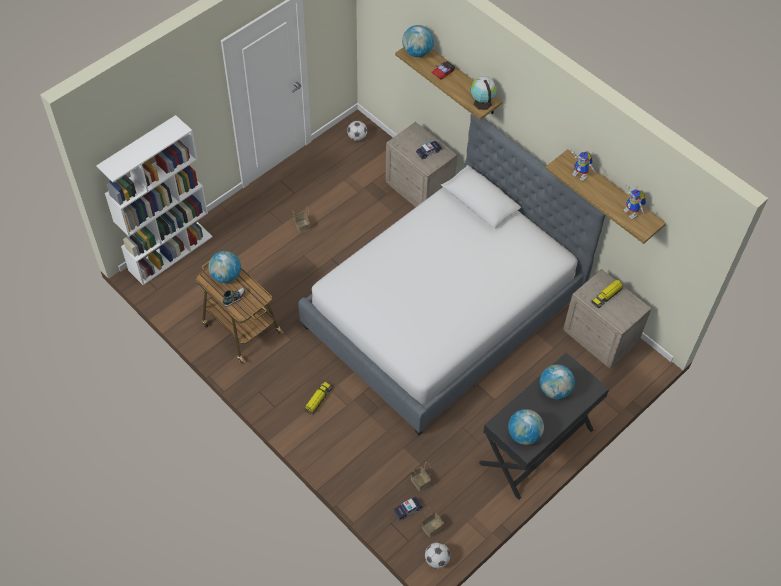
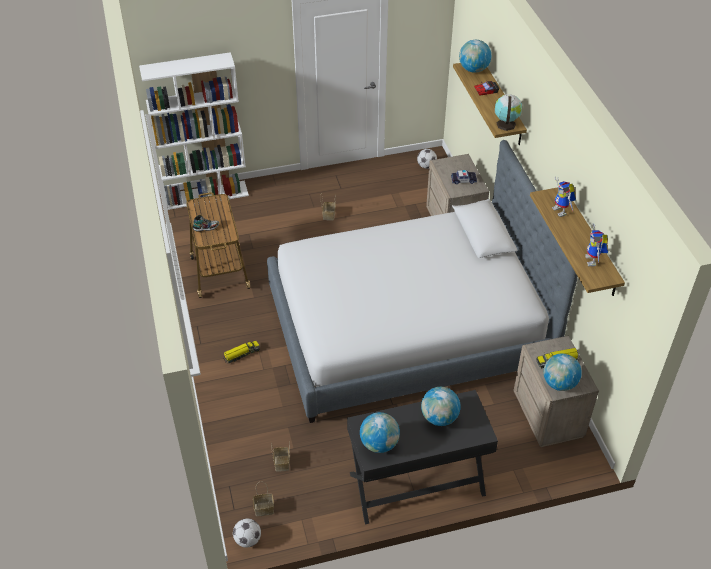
camera: 30 degrees right, 10 degrees down
globe [208,251,241,283] -> globe moved to [543,354,582,391]
toy car [393,496,423,520] -> none

